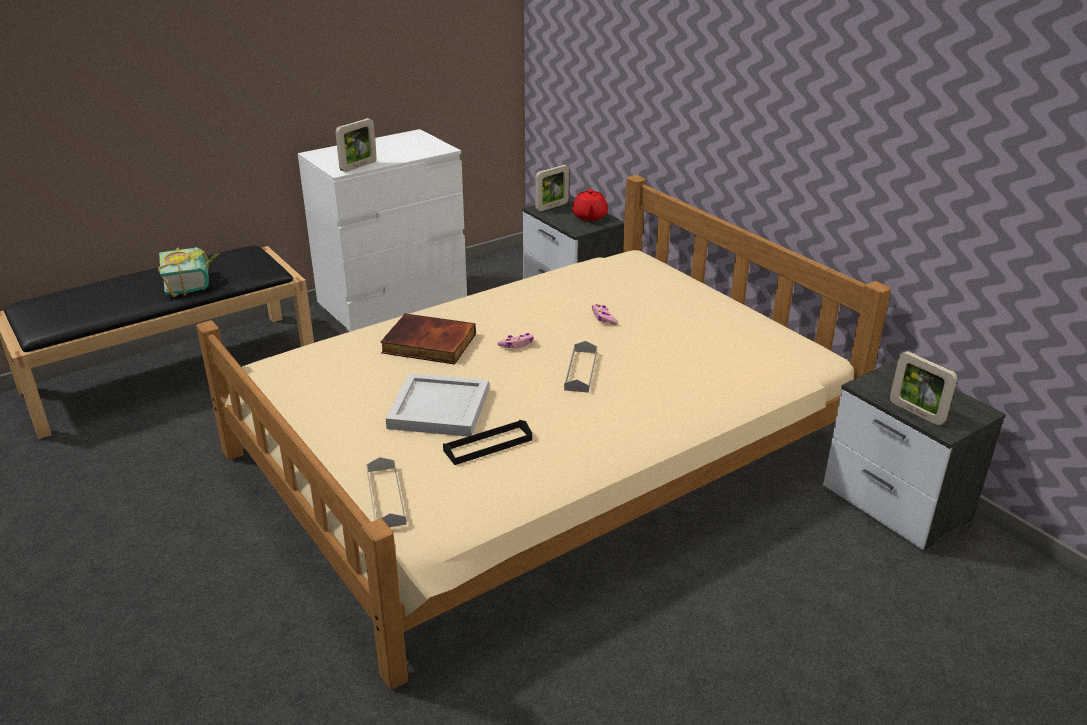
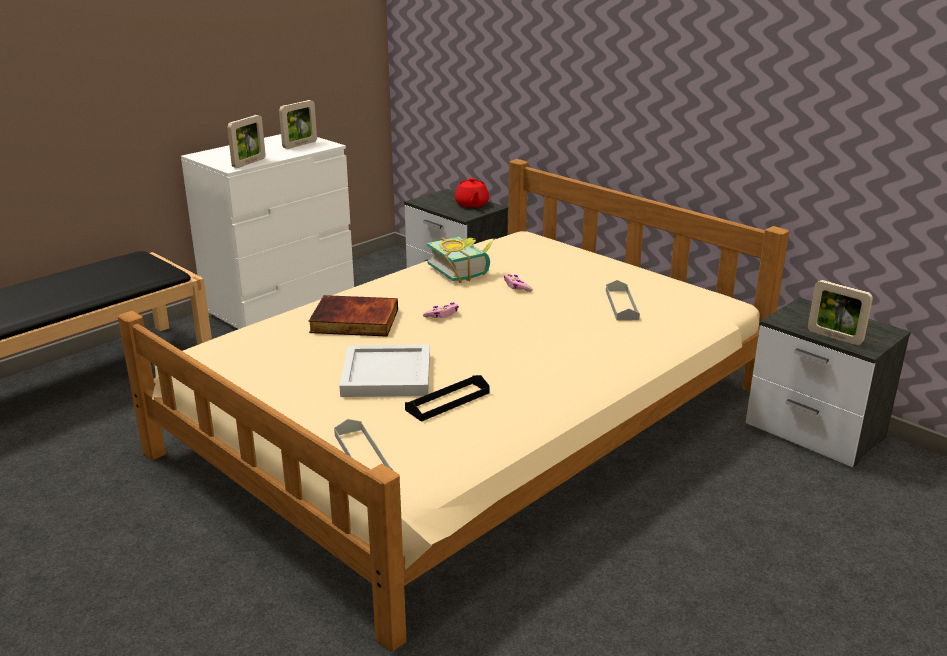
camera: 10 degrees left, 5 degrees down
book [158,247,220,297] -> book moved to [427,237,496,283]
picture frame [535,165,569,212] -> picture frame moved to [279,100,317,149]
grey tray [564,341,597,393] -> grey tray moved to [606,280,640,321]

